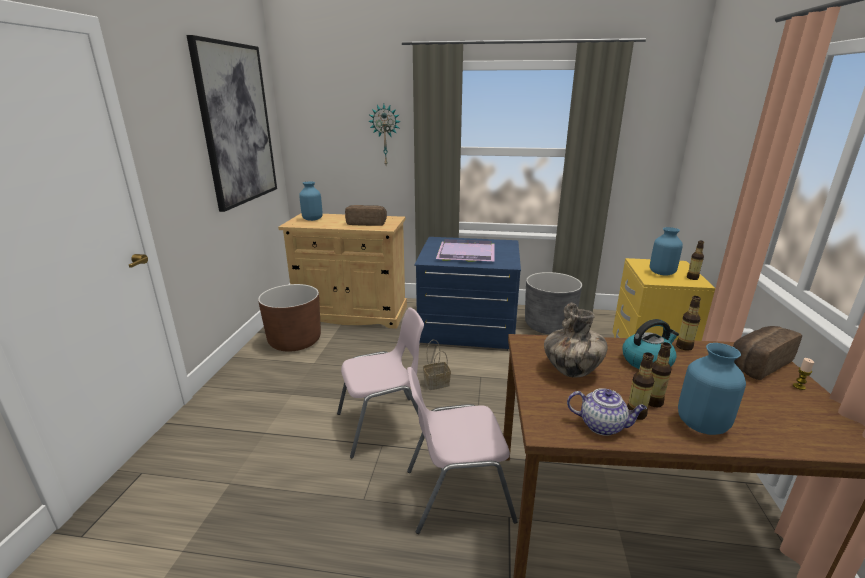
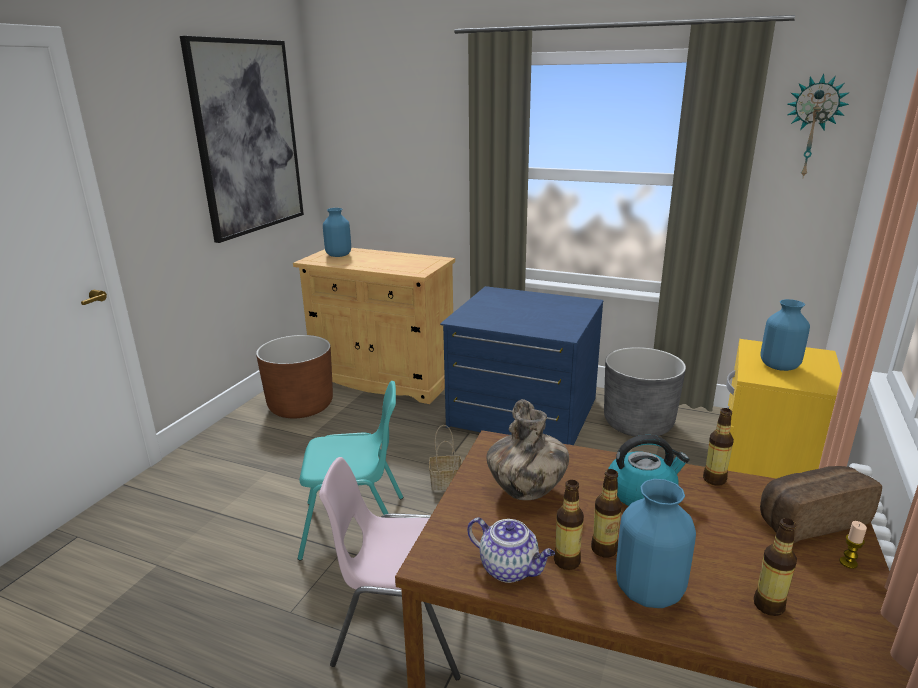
camera: 15 degrees right, 0 degrees up
pink chair [337,307,431,459] -> turquoise chair [298,381,403,561]
bread [345,205,387,226] -> none
wall clock [368,104,401,165] -> wall clock moved to [787,74,850,177]
purple tray [436,239,495,262] -> none
bottle [687,241,704,280] -> bottle moved to [754,518,797,616]

